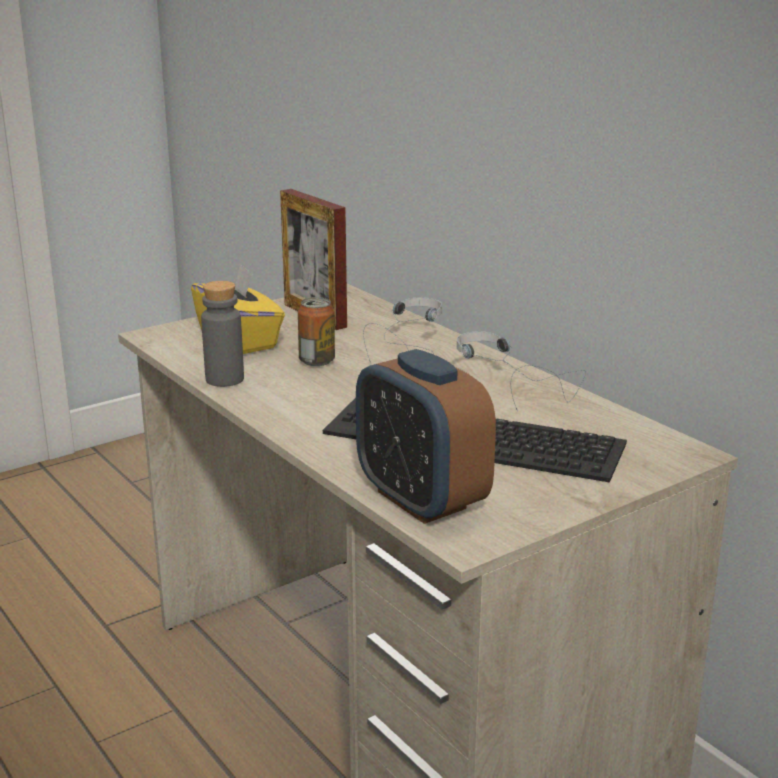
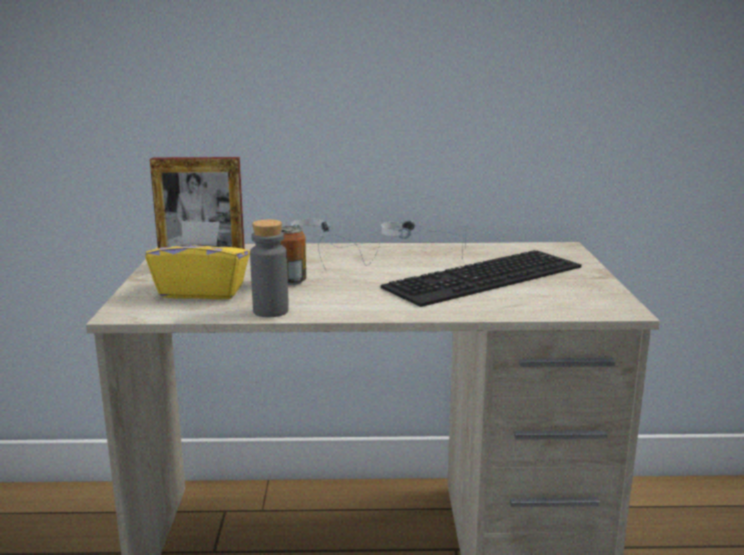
camera: 55 degrees left, 5 degrees down
alarm clock [356,349,496,524] -> none

